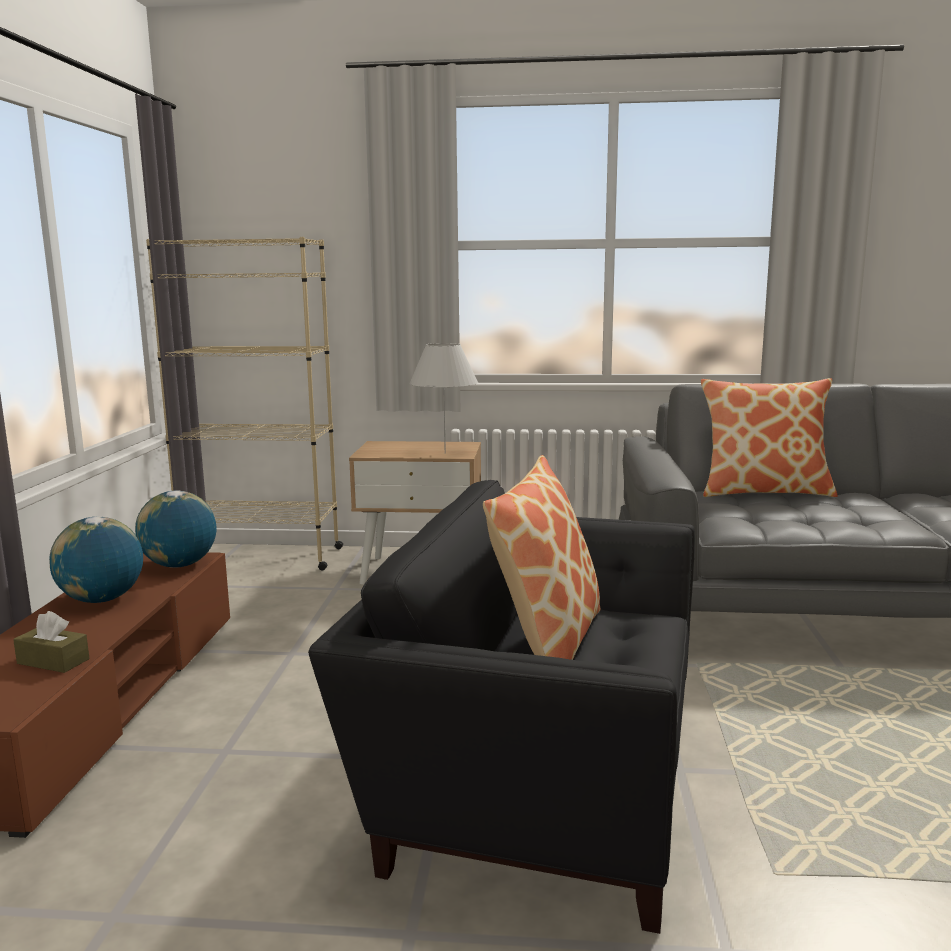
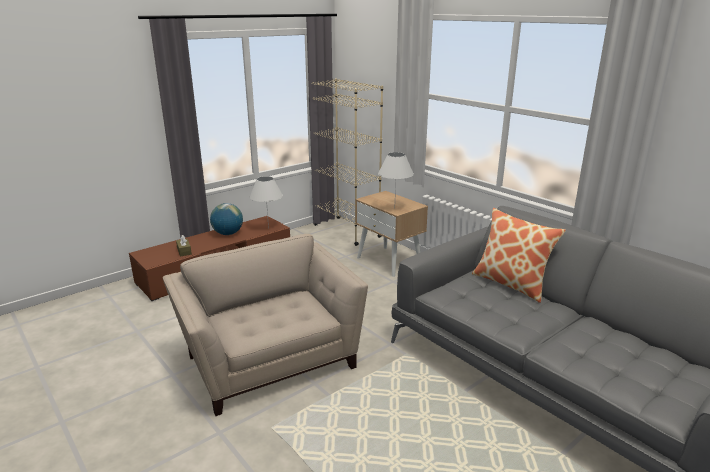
camera: 45 degrees right, 10 degrees up
globe [135,491,216,568] -> white table lamp [250,176,283,228]
black armchair [308,480,695,934] -> beige armchair [163,234,368,416]
pillow [483,455,601,660] -> none

